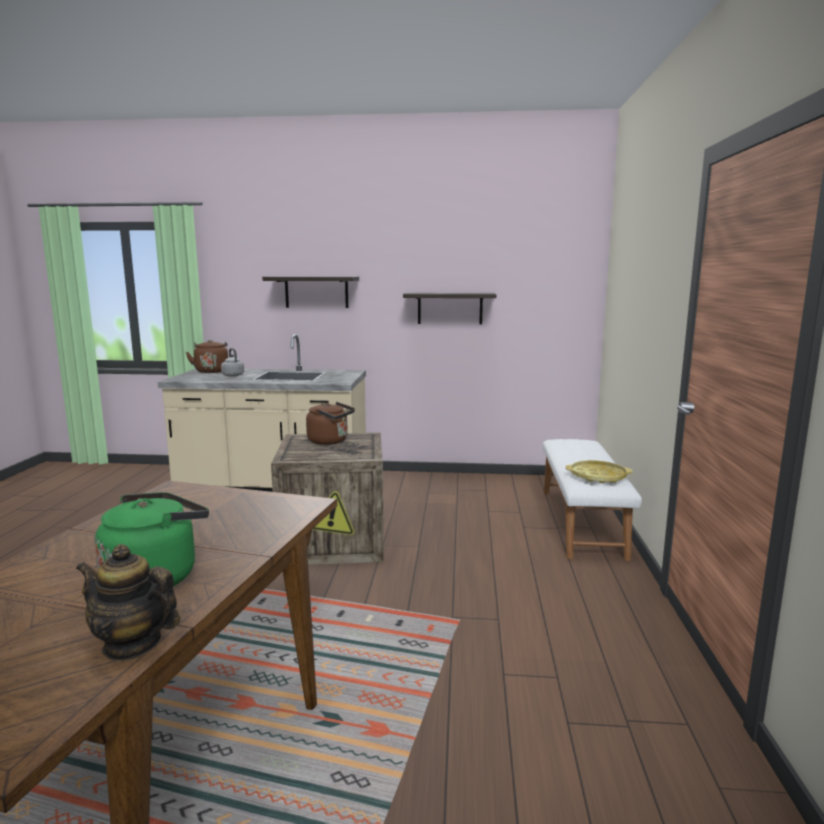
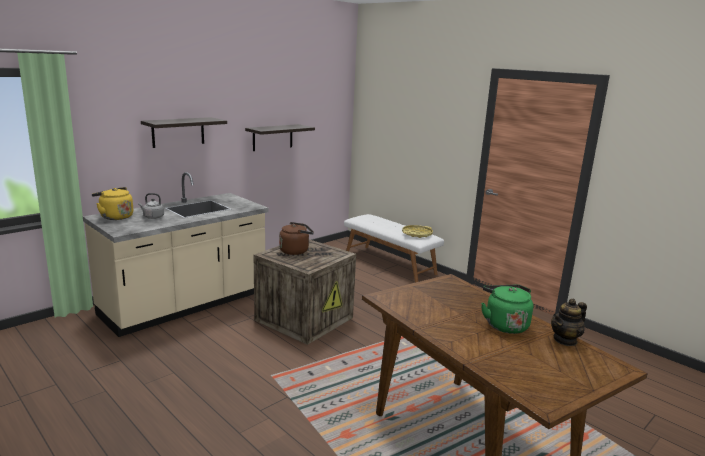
camera: 50 degrees left, 5 degrees up
brown kettle [186,340,228,373] -> yellow kettle [92,187,133,220]

